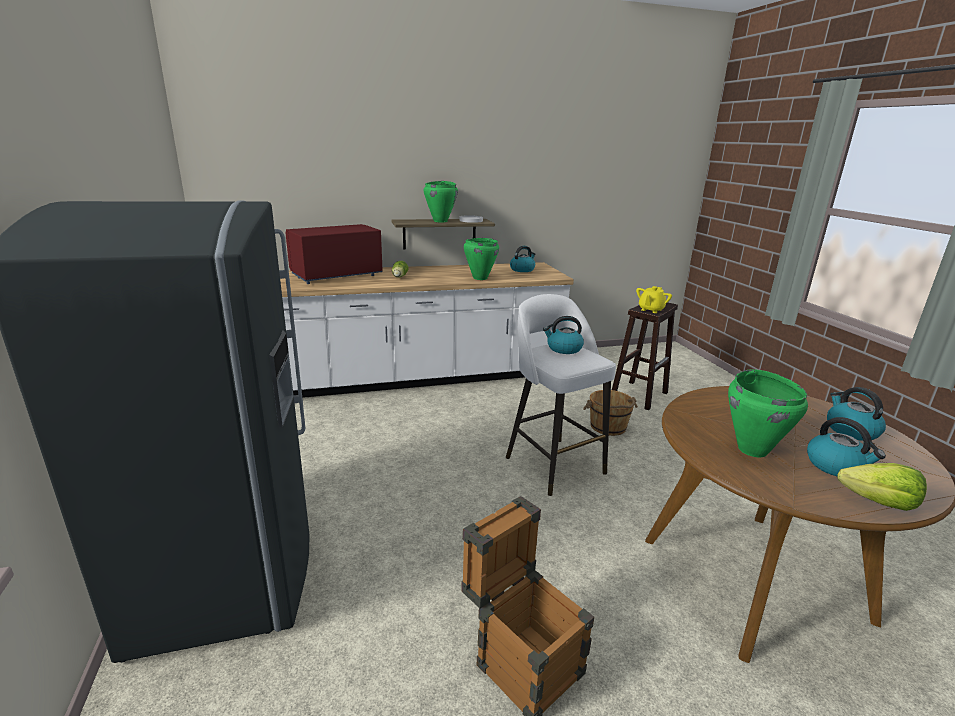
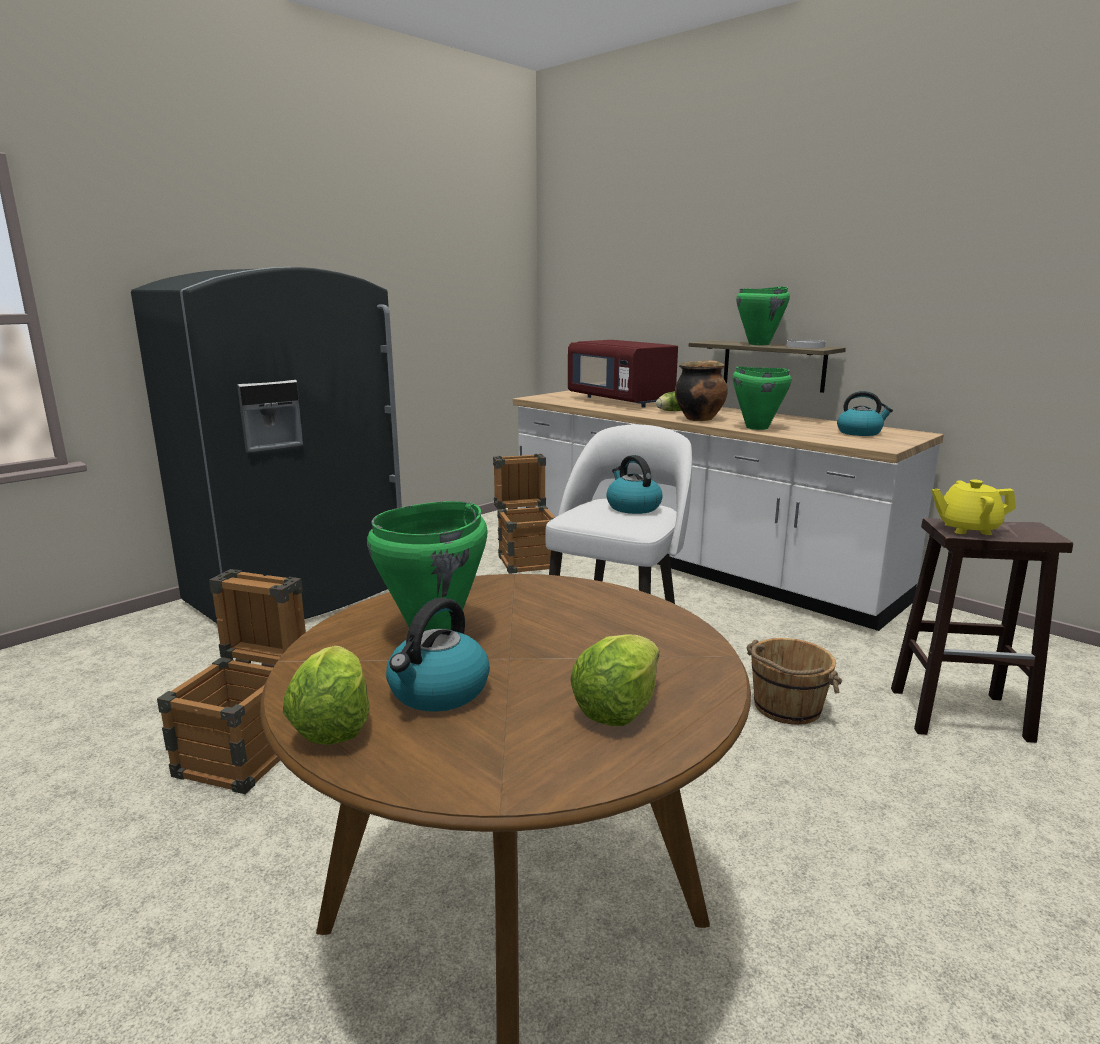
camera: 60 degrees right, 5 degrees down
red microwave [286,224,383,284] -> red microwave turned 150 degrees counterclockwise [568,340,678,408]
kettle [827,387,886,441] -> lettuce [570,634,659,726]
none -> crate [493,454,555,574]
none -> cooking pot [675,360,728,421]

